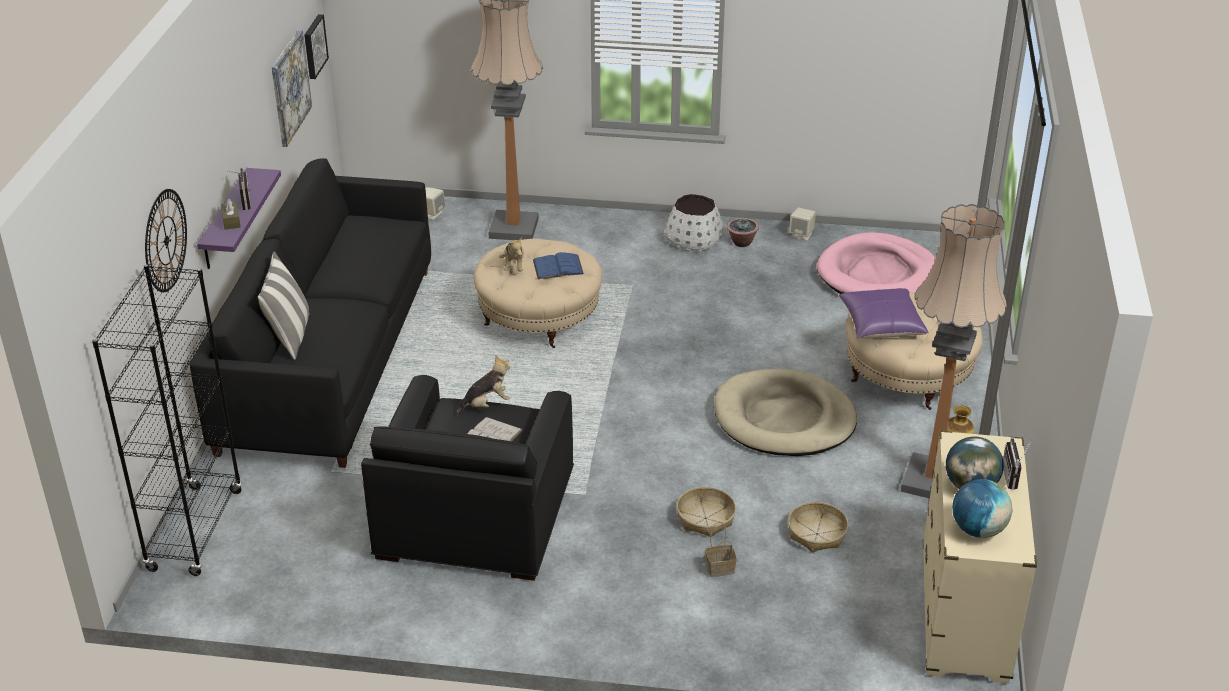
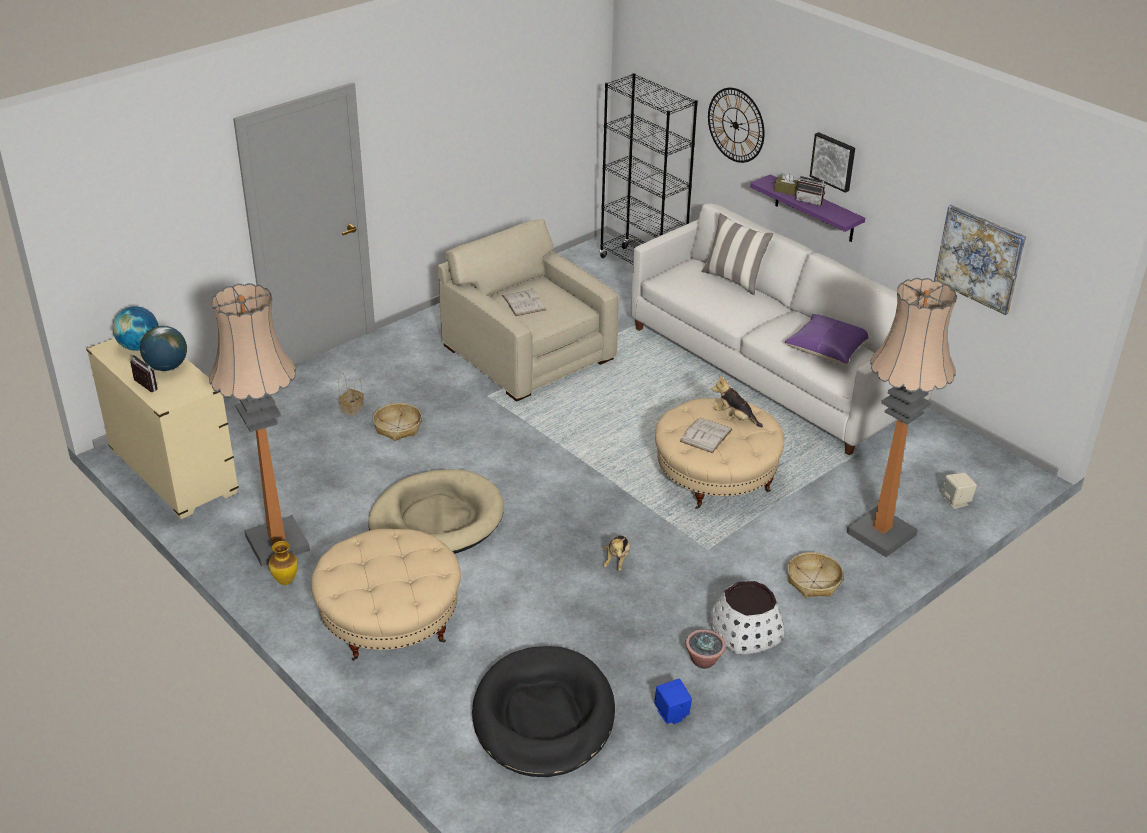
camera: 130 degrees right, 0 degrees up
black sofa [190,158,431,468] -> white sofa [631,203,932,455]
picture [304,14,329,79] -> picture moved to [810,132,855,193]
black armchair [361,375,574,581] -> beige armchair [438,219,619,402]
plush toy [455,355,510,416] -> plush toy moved to [603,536,630,571]
blue book [533,252,584,279] -> white book [679,418,733,453]
basket [788,502,849,552] -> basket moved to [787,552,843,598]
beige speaker [789,207,816,240] -> blue speaker [654,679,692,724]
pink dog bed [817,232,936,294] -> black dog bed [472,646,615,777]
purple pillow [839,288,929,338] -> purple pillow moved to [785,314,868,364]

